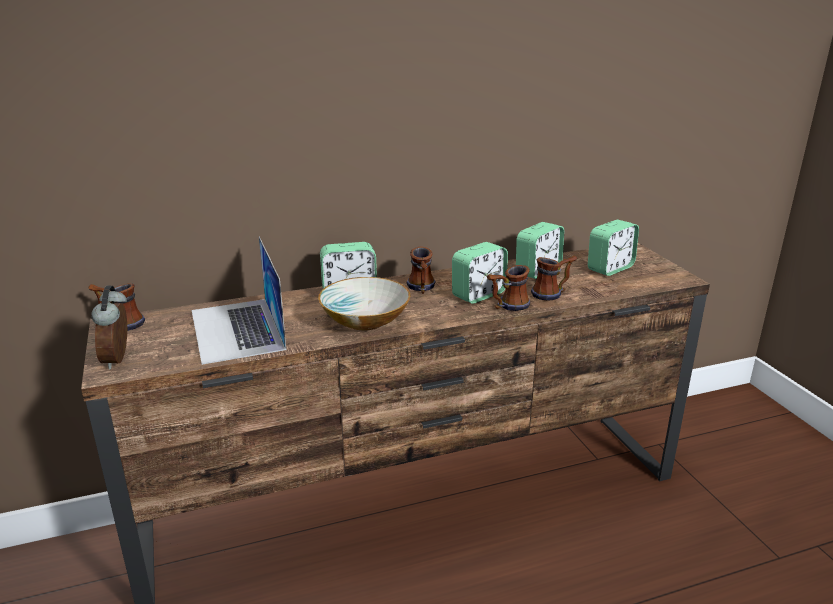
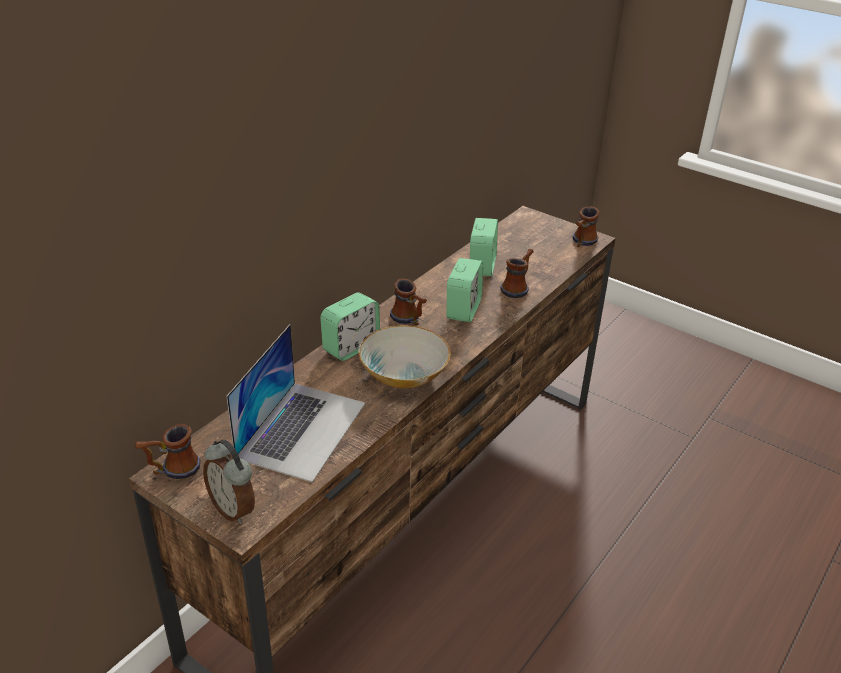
camera: 35 degrees left, 10 degrees up
laptop [192,236,286,365] -> laptop turned 105 degrees counterclockwise [226,324,365,482]
mug [487,265,530,311] -> mug moved to [573,206,600,247]
alarm clock [588,220,639,276] -> none

